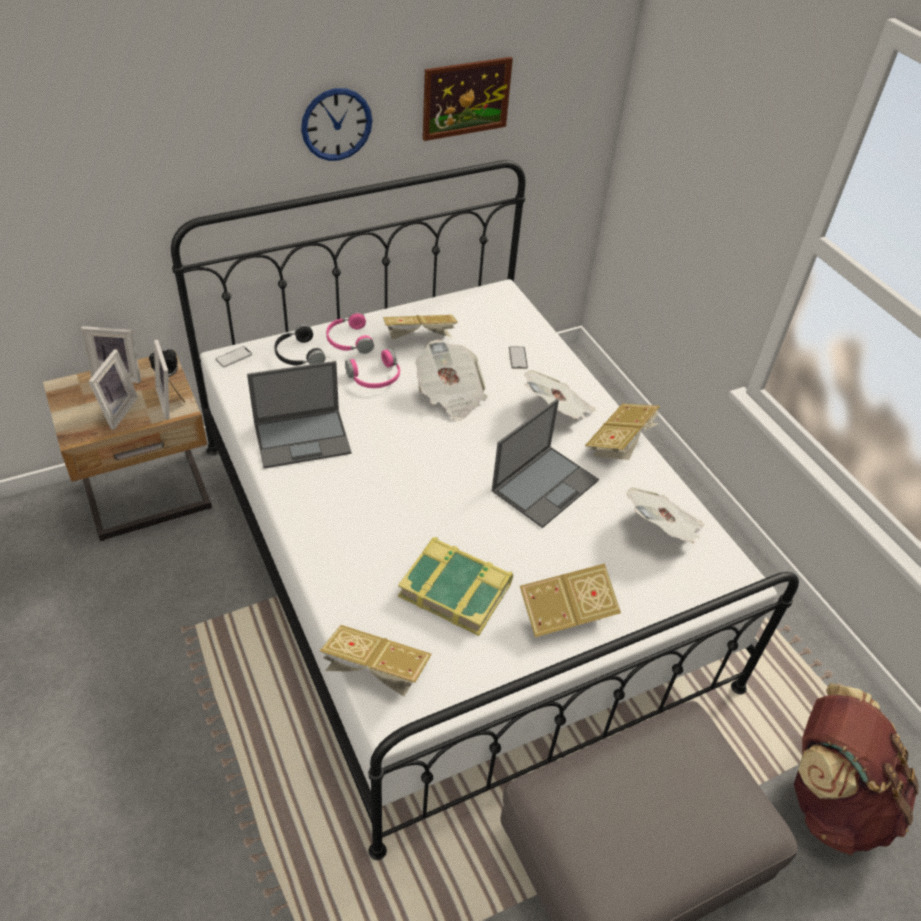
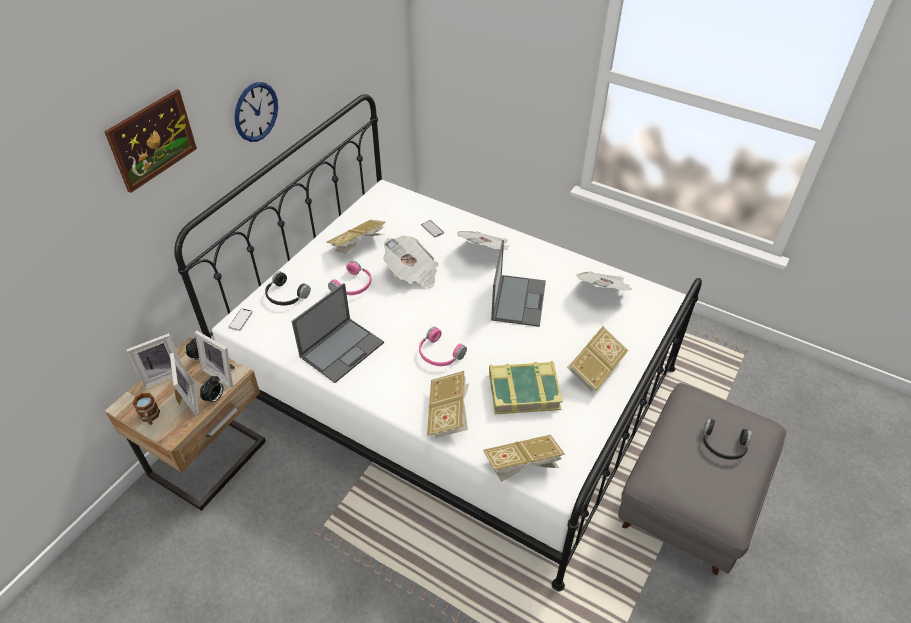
camera: 30 degrees left, 0 degrees up
pink headphones [326,311,374,354] -> pink headphones moved to [419,327,467,366]
picture [423,57,513,141] -> picture moved to [104,89,197,193]
book [585,404,660,460] -> book moved to [427,371,469,438]
brown backpack [794,683,919,856] -> none
none -> mug [133,393,160,425]
none -> alarm clock [200,376,224,403]
none -> black headphones [703,418,752,459]

